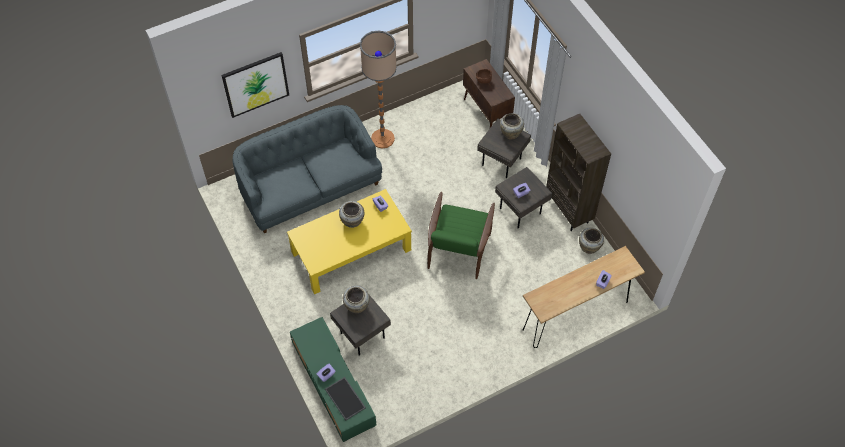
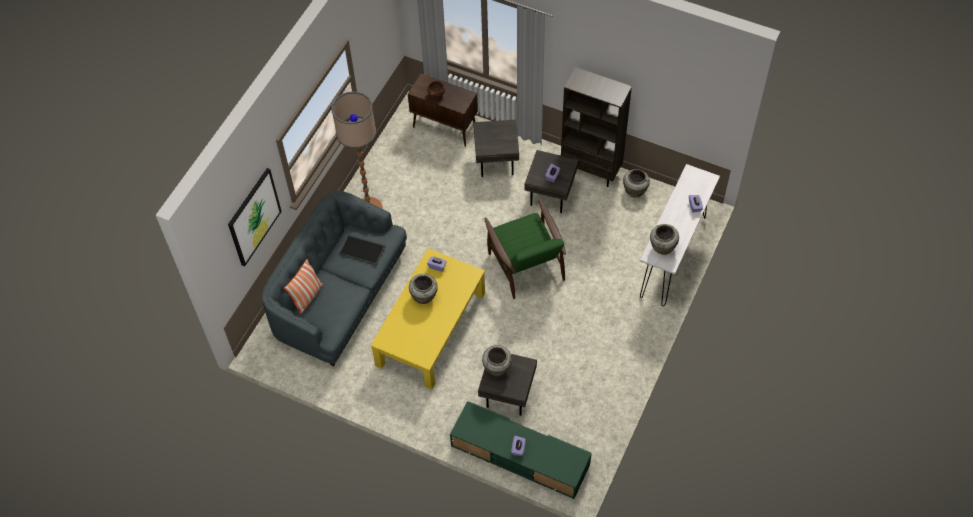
camera: 35 degrees left, 0 degrees up
tray [325,377,366,420] -> tray moved to [339,235,386,265]
beige vase [500,113,524,140] -> beige vase moved to [650,224,679,255]
brown console table [523,246,645,348] -> white console table [640,164,720,306]
none -> pillow [284,259,323,314]

